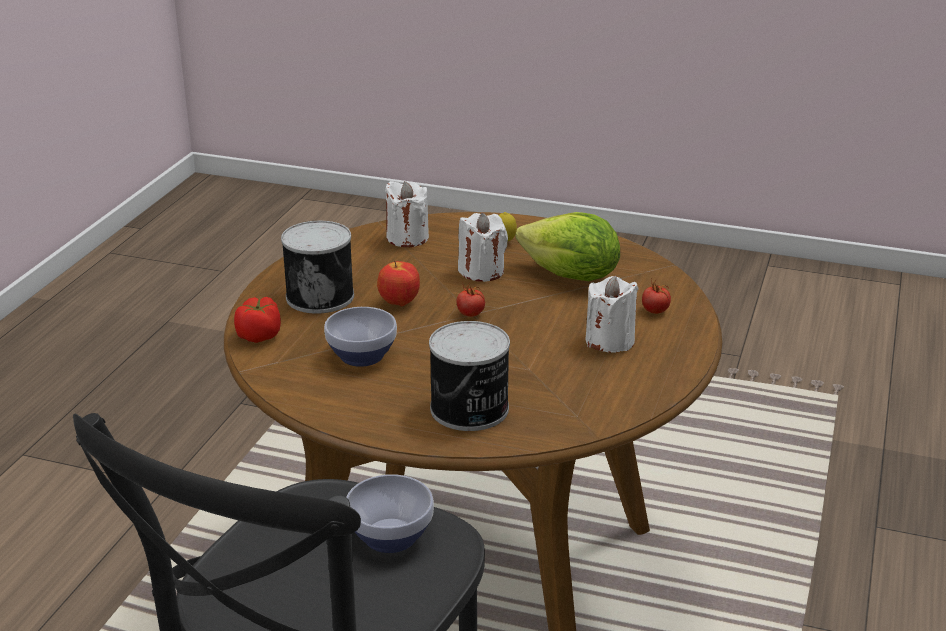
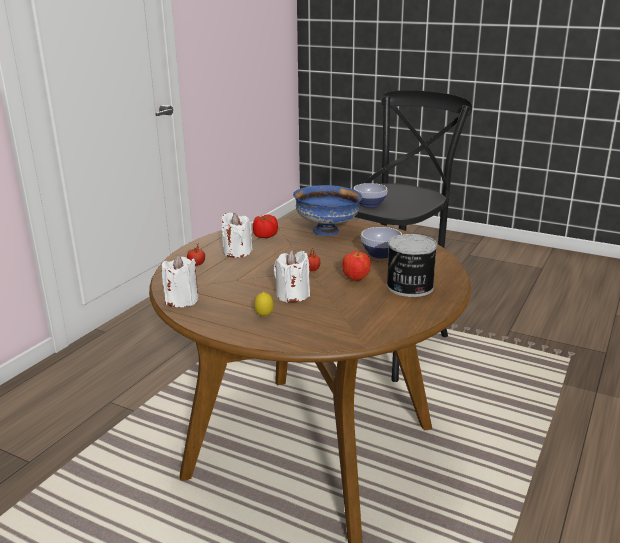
camera: 170 degrees left, 5 degrees down
tomato [234,297,281,343] -> tomato moved to [253,214,278,238]
white candle [385,181,429,247] -> white candle moved to [162,255,199,307]
can [429,321,510,431] -> blue bowl [293,185,362,236]
lettuce [516,212,620,281] -> none

